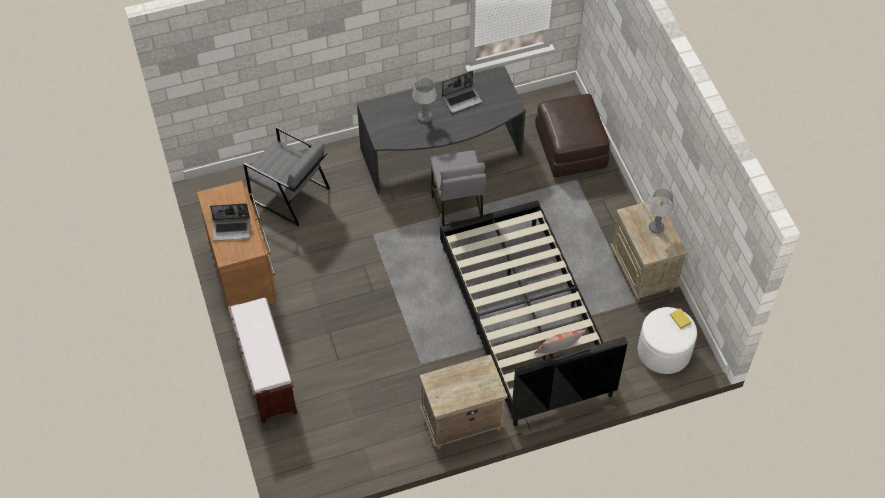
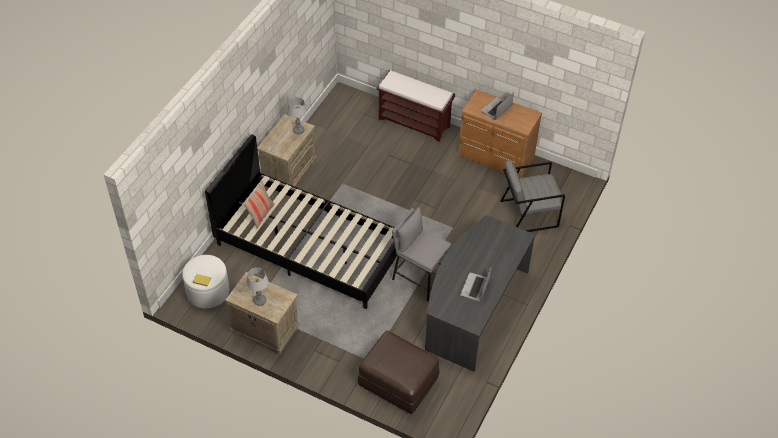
camera: 135 degrees right, 5 degrees down
table lamp [412,78,437,123] -> table lamp moved to [287,97,307,134]

